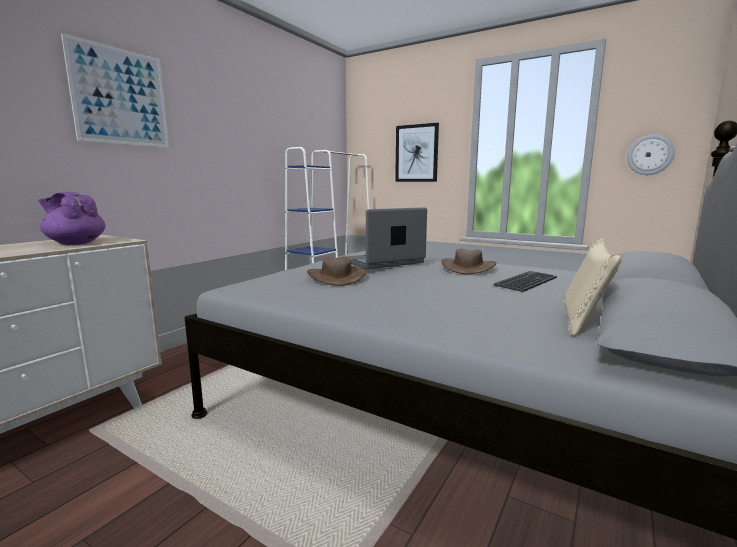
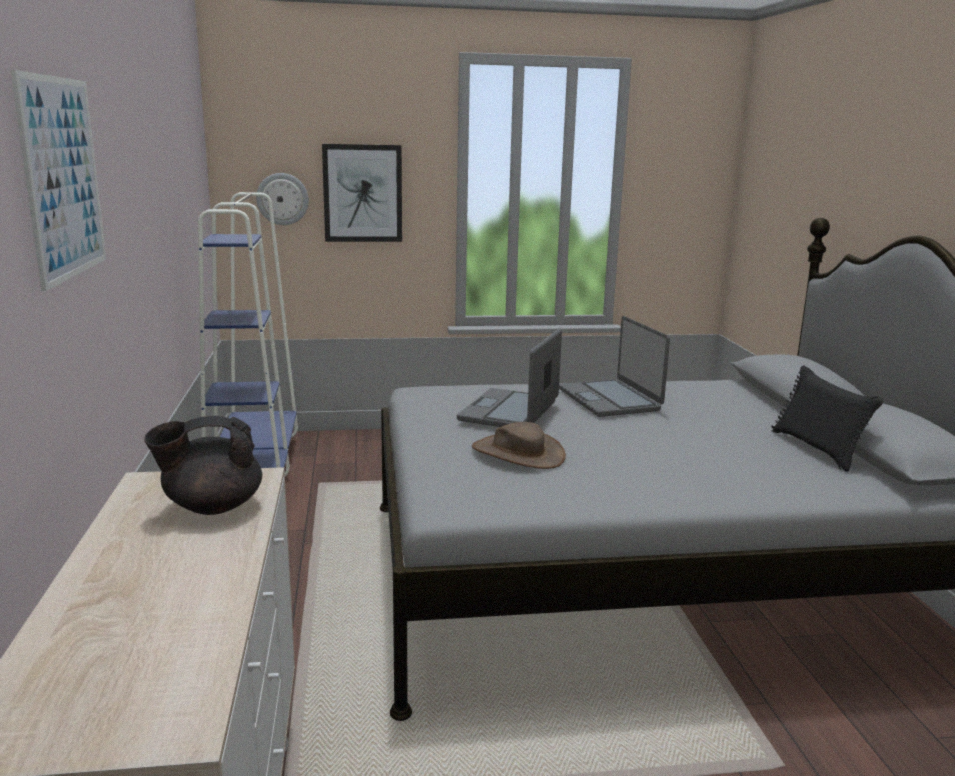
camera: 40 degrees left, 5 degrees up
purple teapot [38,192,106,245] -> black teapot [144,416,262,515]
brown hat [442,249,497,274] -> laptop [559,316,670,417]
keyboard [494,271,557,292] -> none
beige pillow [562,239,622,336] -> black pillow [771,365,883,472]
wall clock [627,134,675,175] -> wall clock moved to [256,173,309,225]

